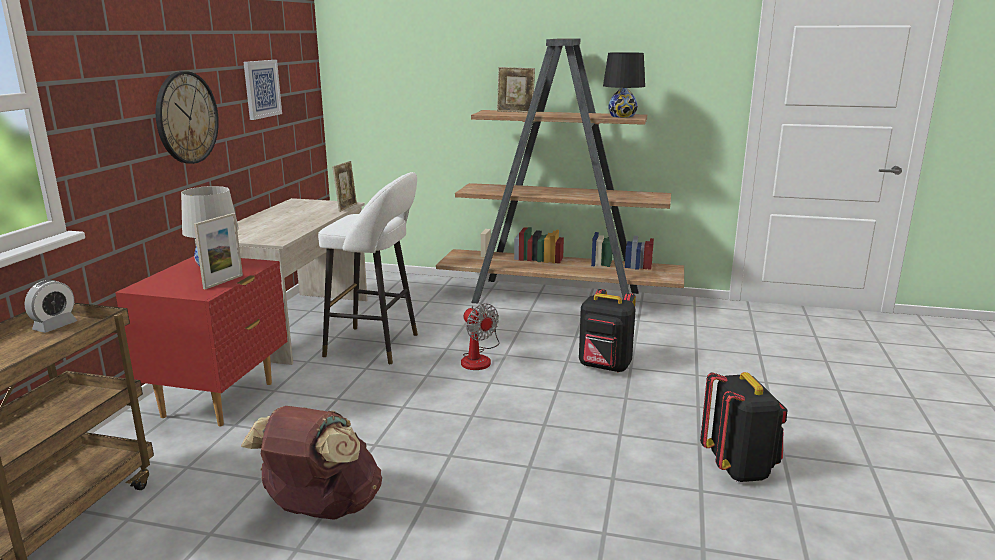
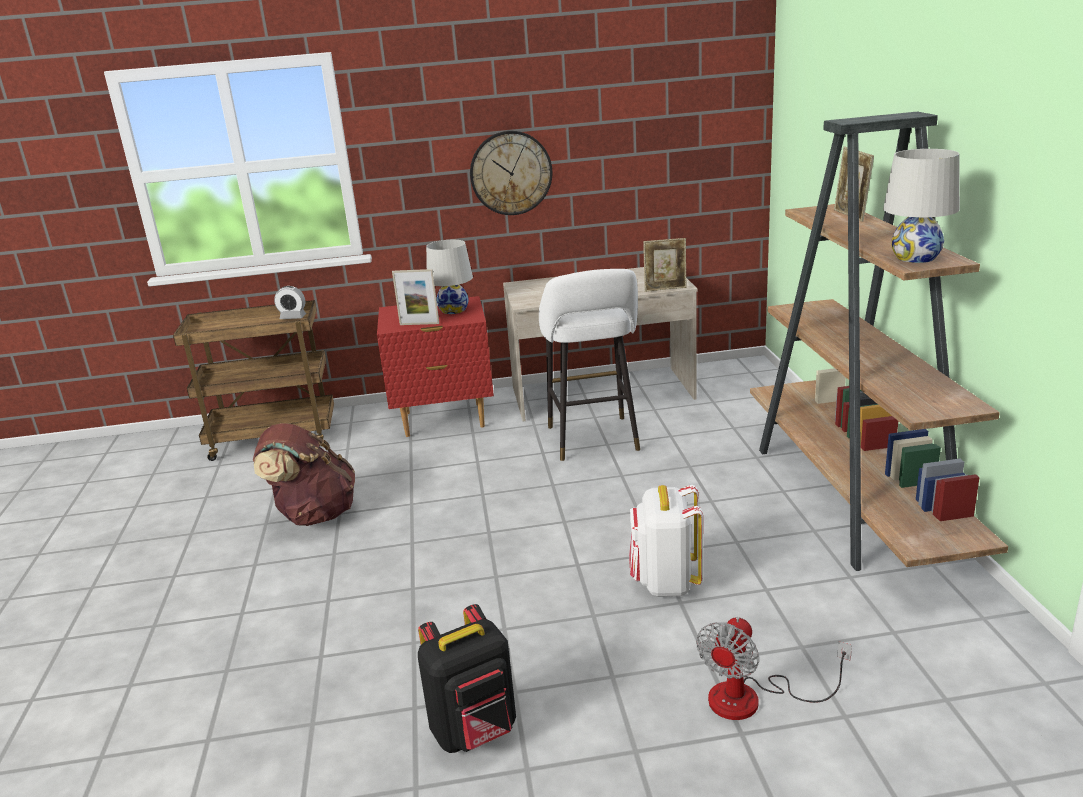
camera: 70 degrees right, 5 degrees up
picture [244,60,282,120] -> none
fan [461,303,500,370] -> fan moved to [696,617,852,720]
black backpack [579,289,636,372] -> white backpack [629,485,703,597]
black table lamp [603,52,645,118] -> white table lamp [883,149,960,263]

